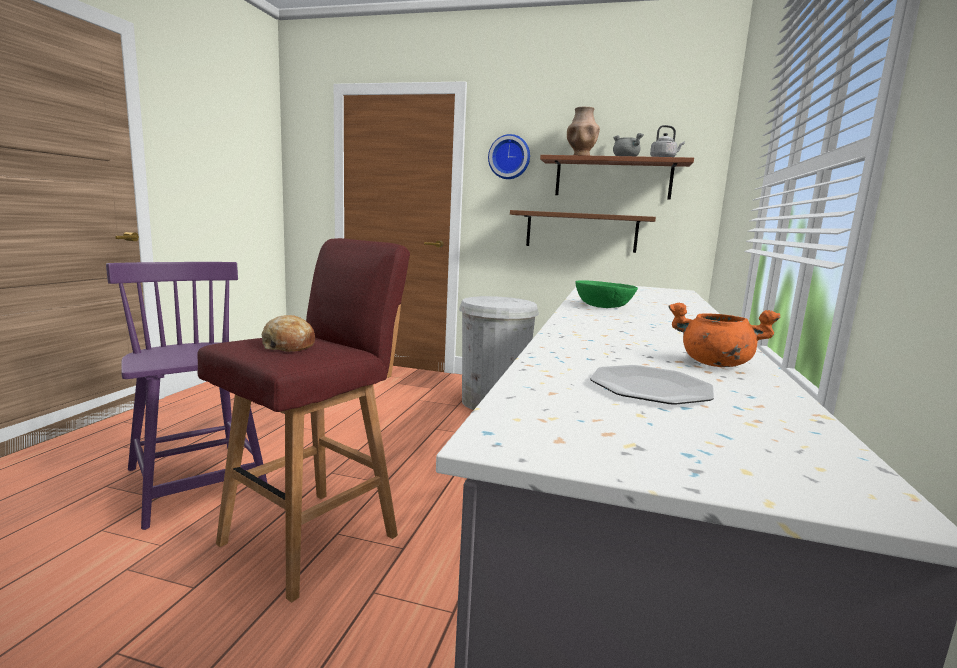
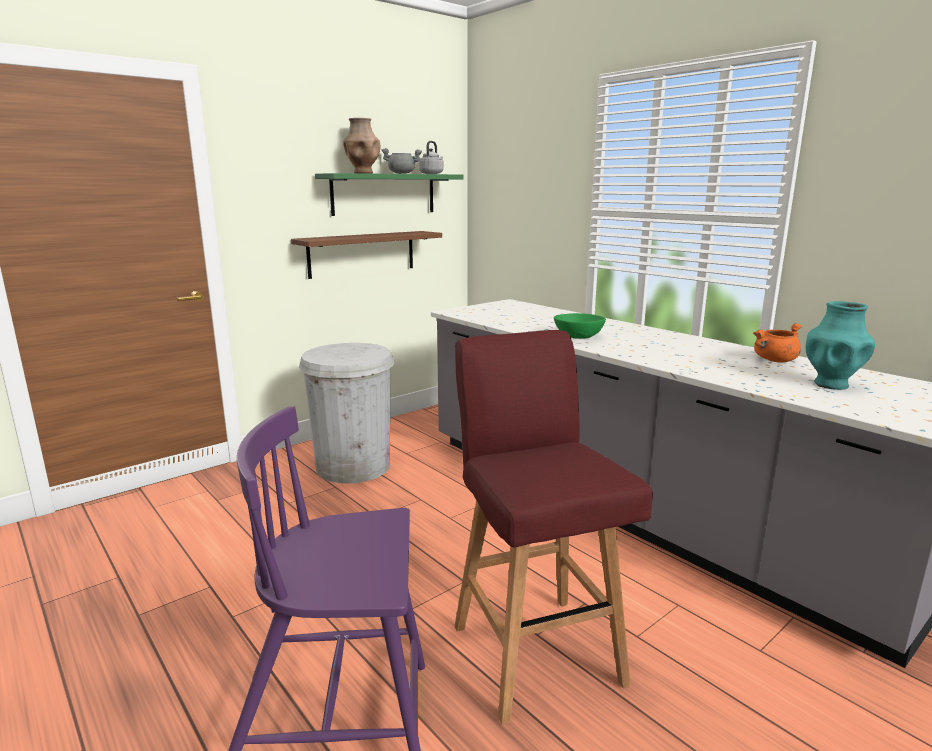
camera: 55 degrees left, 5 degrees up
bread [262,315,315,352] -> none
wall clock [488,134,530,179] -> none
brown shelf [540,155,694,200] -> green shelf [315,173,464,216]
plate [590,365,714,405] -> turquoise vase [806,301,875,390]

